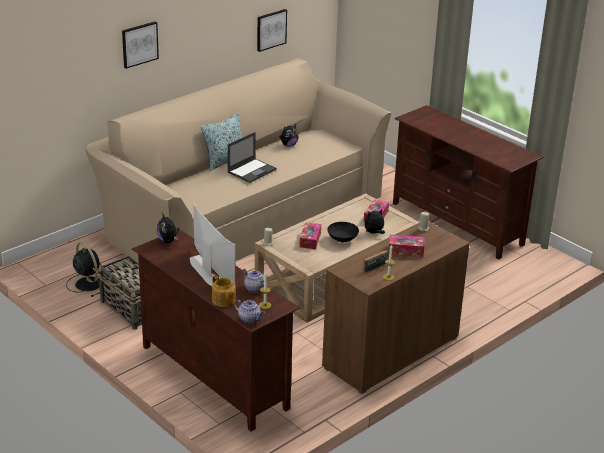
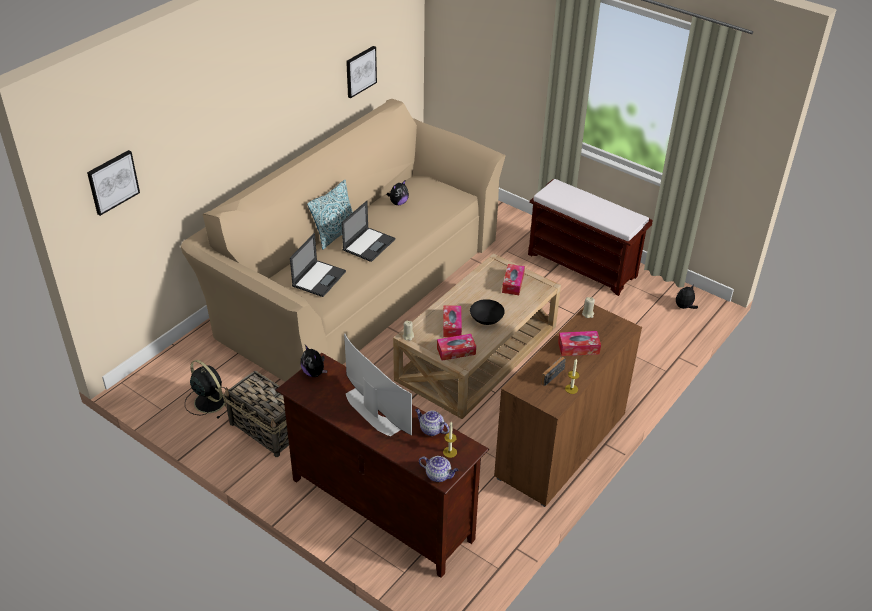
camera: 10 degrees left, 10 degrees up
picture [122,21,159,69] -> picture moved to [87,150,140,216]
teapot [212,275,236,307] -> none
plush toy [365,209,385,234] -> plush toy moved to [676,285,698,309]
brown tv stand [393,105,544,260] -> brown bench [528,179,653,296]
none -> laptop [290,233,346,297]
none -> tissue box [437,334,476,360]

